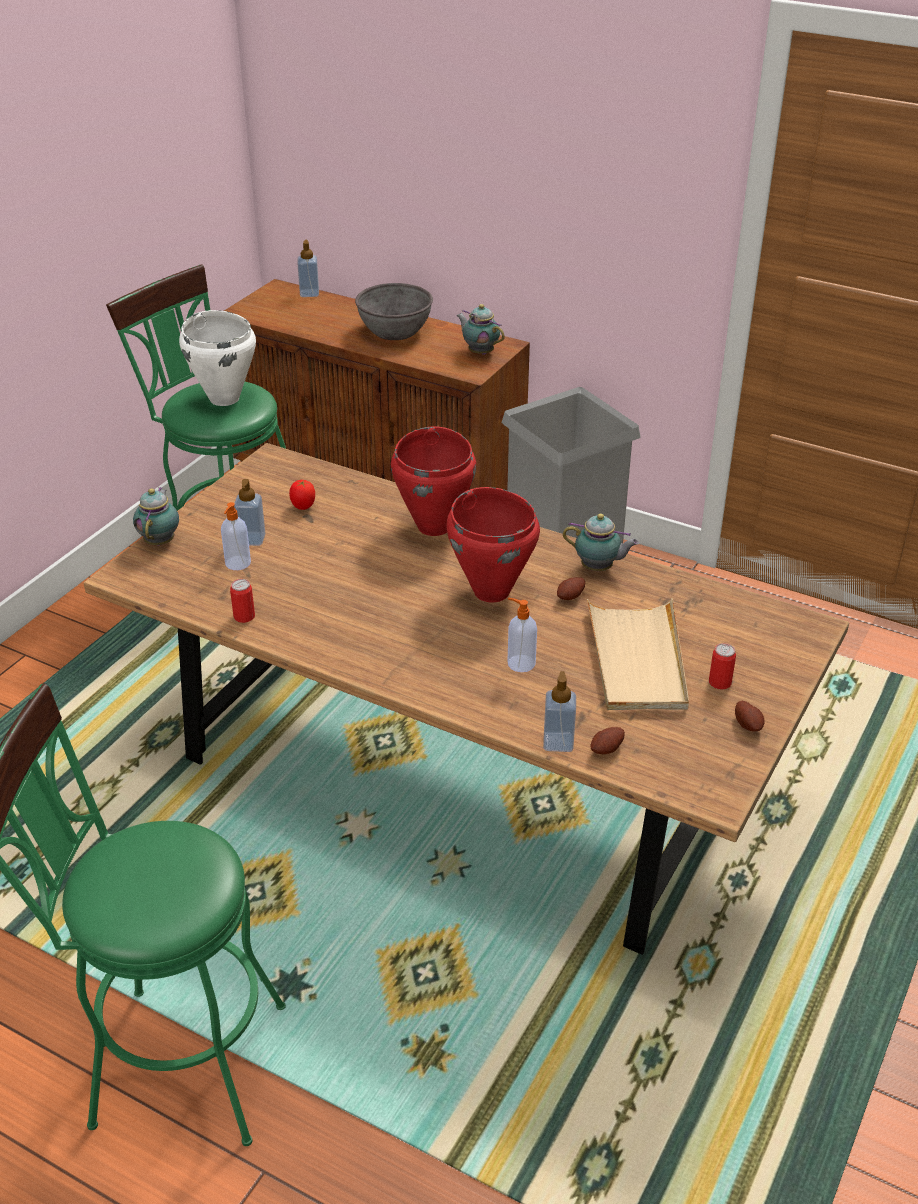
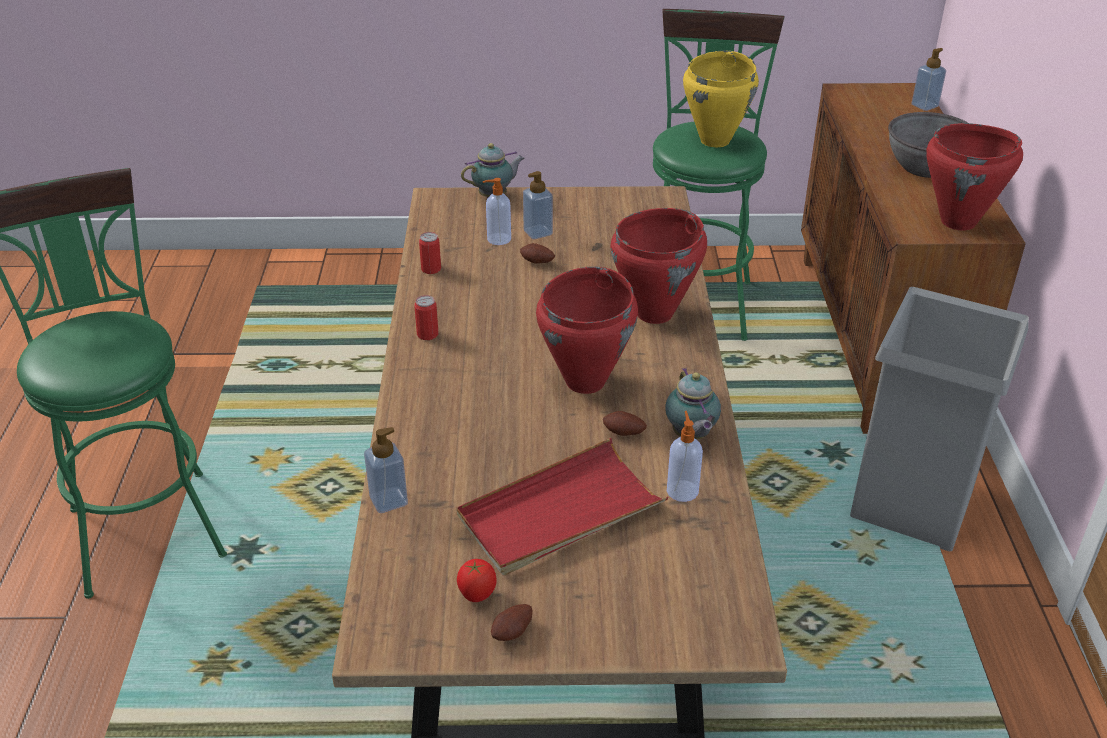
camera: 60 degrees right, 0 degrees up
white cooking pot [179,310,256,406] -> yellow cooking pot [683,51,759,147]
tomato [289,480,315,510] -> tomato moved to [457,559,497,602]
teapot [456,304,505,355] -> red cooking pot [926,123,1023,230]
soap dispenser [507,597,537,672] -> soap dispenser moved to [667,411,703,502]
beige tray [587,598,689,710] -> red tray [457,438,669,575]
potato [591,727,625,755] -> potato moved to [520,243,555,263]
can [709,643,736,690] -> can moved to [414,295,439,340]

